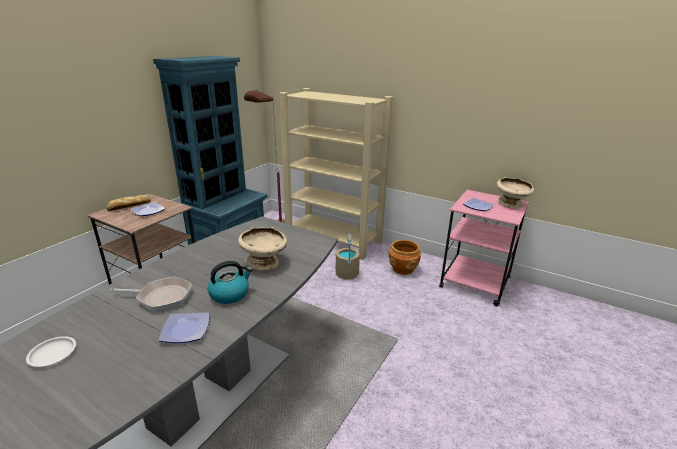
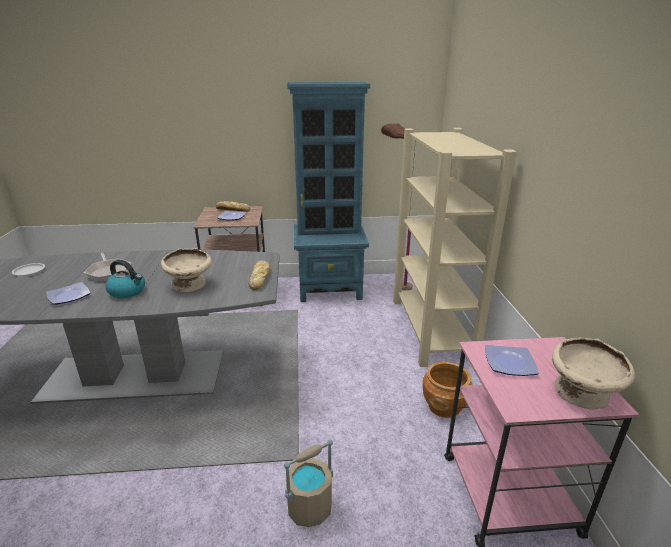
camera: 55 degrees right, 0 degrees up
beige bucket [336,231,360,280] -> beige bucket moved to [284,439,333,527]
none -> bread [248,261,271,290]

